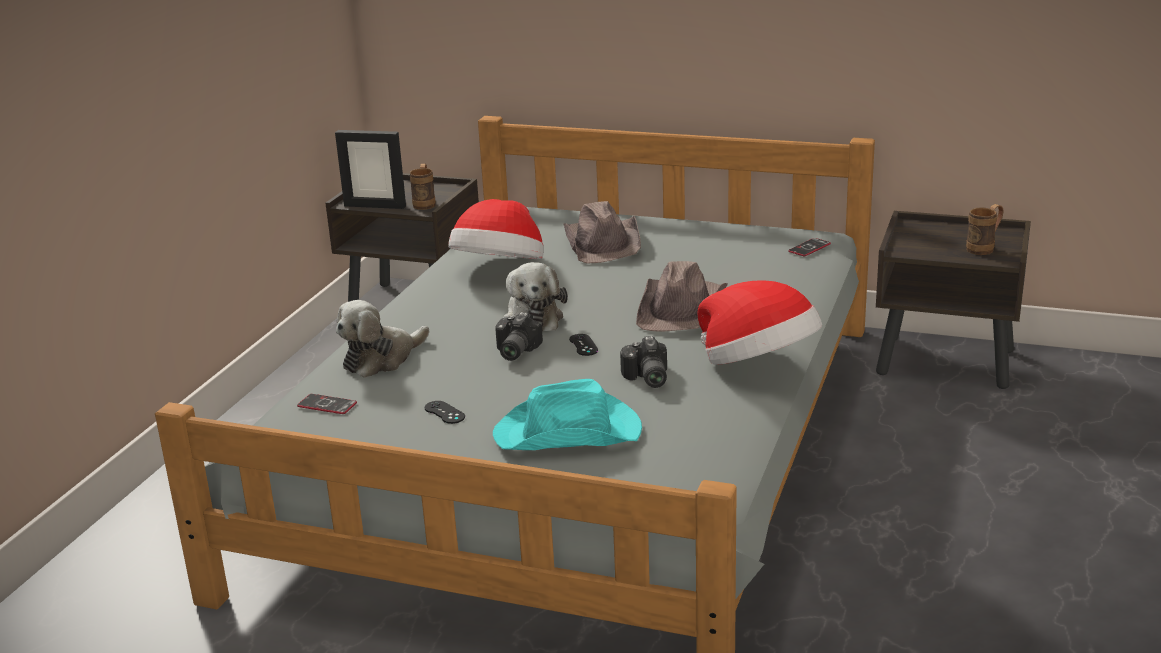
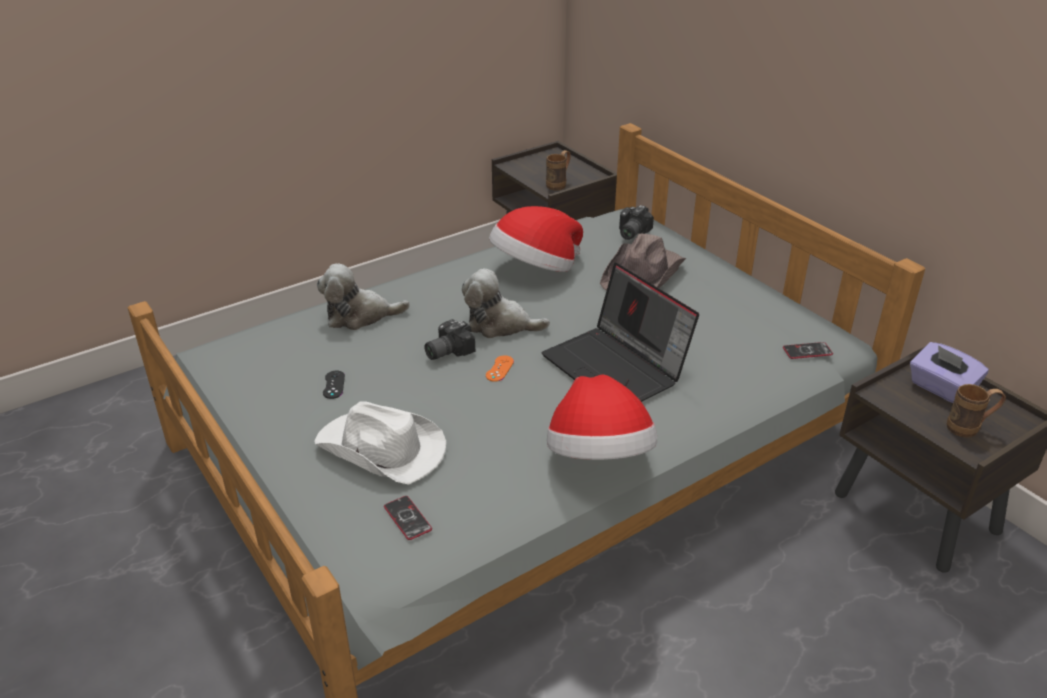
camera: 35 degrees right, 10 degrees up
phone [297,394,357,414] -> phone moved to [384,496,432,540]
picture frame [335,130,406,209] -> none
turquoise hat [493,379,642,450] -> white hat [314,401,447,485]
plush toy [503,262,568,331] -> plush toy turned 75 degrees clockwise [462,269,550,338]
black game controller [569,334,598,356] -> orange game controller [486,355,514,382]
camera [620,336,667,388] -> camera moved to [619,205,654,240]
brown hat [636,261,728,332] -> laptop [542,262,699,402]
none -> purple tissue box [910,342,989,403]

